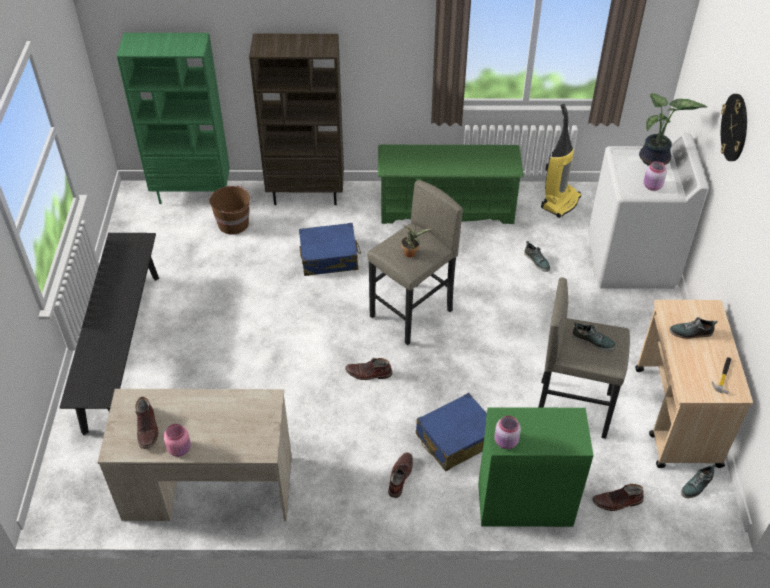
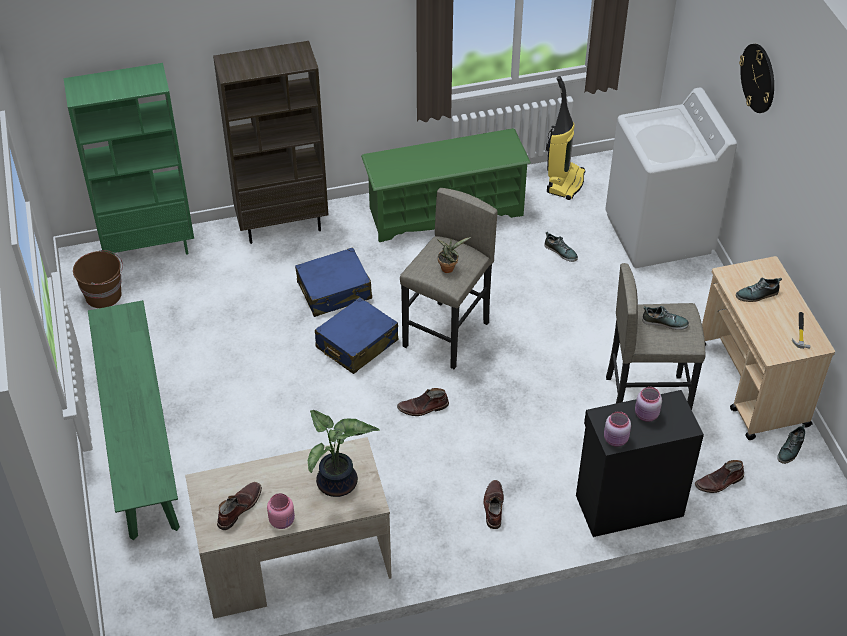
camera: 15 degrees left, 0 degrees up
black bench [59,233,159,435] -> green bench [88,300,180,540]
brown boot [135,397,158,449] -> brown boot turned 120 degrees counterclockwise [217,482,262,530]
brown bucket [210,185,252,235] -> brown bucket moved to [73,250,123,308]
blue suitcase [416,393,487,471] -> blue suitcase moved to [315,297,398,374]
green cabinet [478,407,593,527] -> black cabinet [576,390,704,537]
potted plant [639,93,707,166] -> potted plant moved to [308,410,380,497]
pink jar [644,161,667,191] -> pink jar moved to [635,387,662,422]

